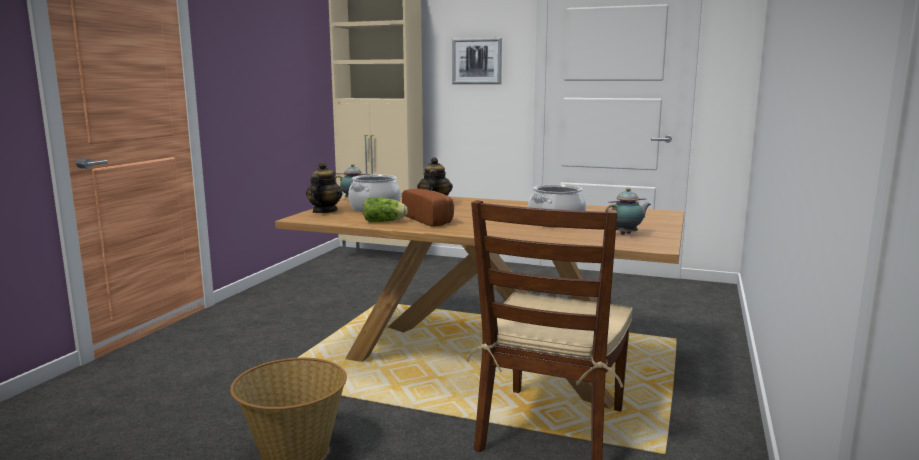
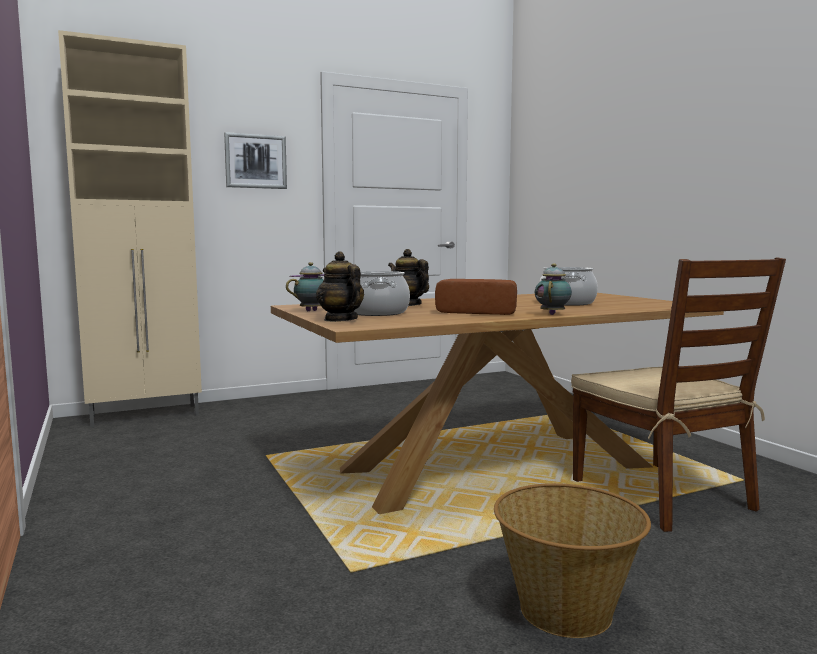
camera: 45 degrees left, 5 degrees down
lettuce [363,197,408,222] -> none
teapot [605,188,651,235] -> teapot moved to [535,263,572,315]

